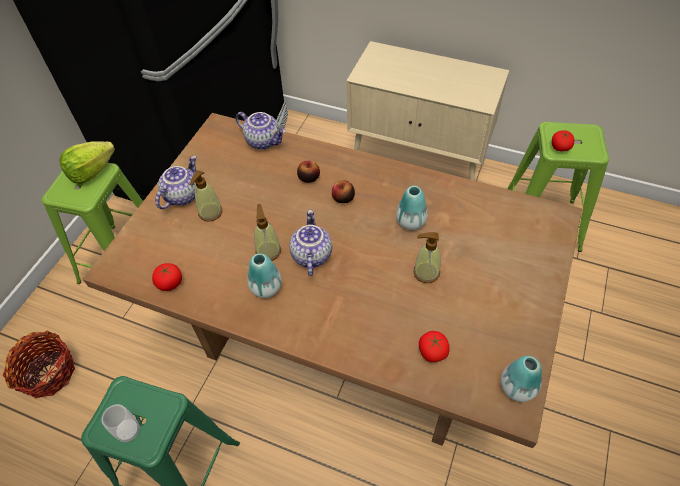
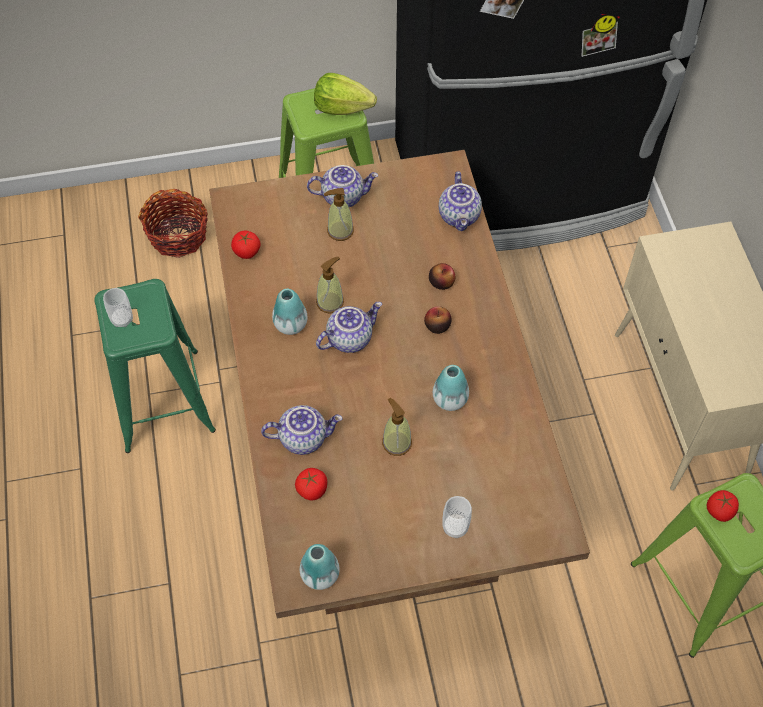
camera: 55 degrees right, 5 degrees up
none -> teapot [261,405,343,455]
none -> cup [442,496,472,538]

